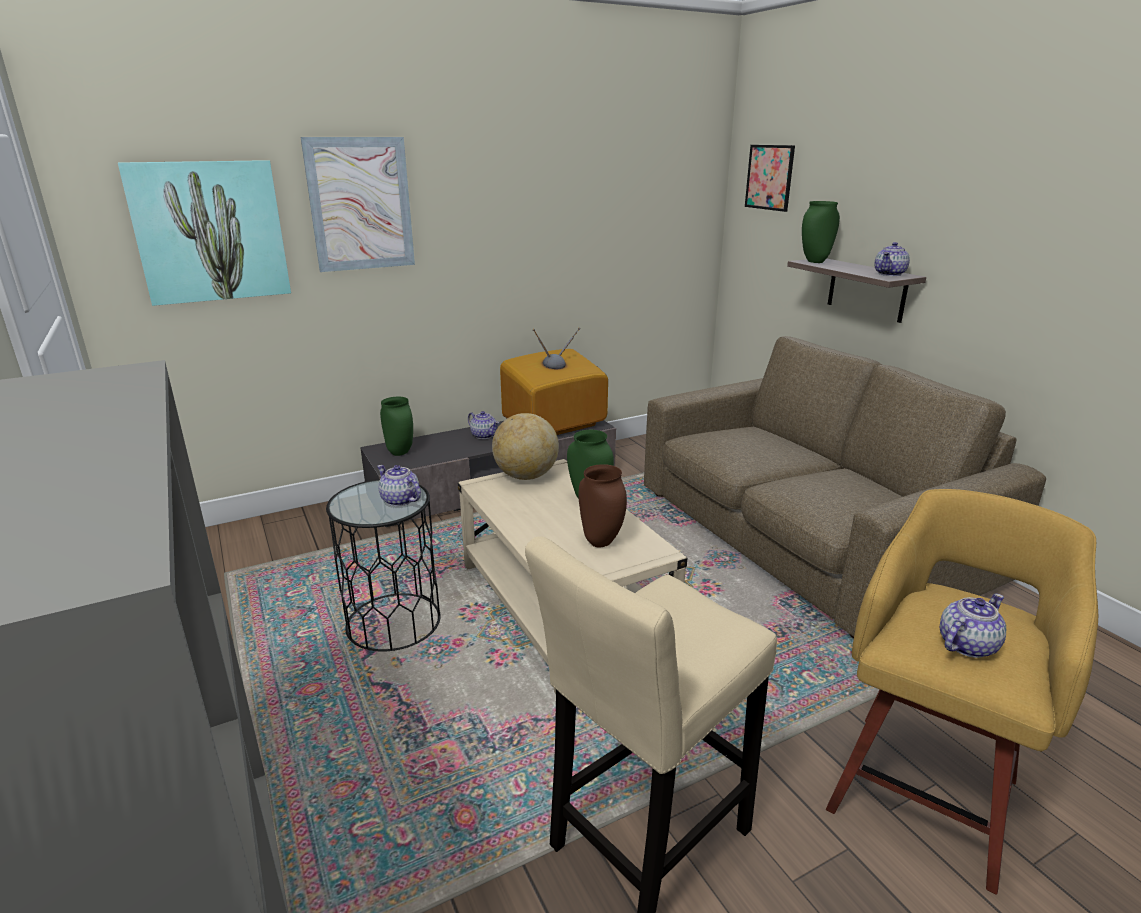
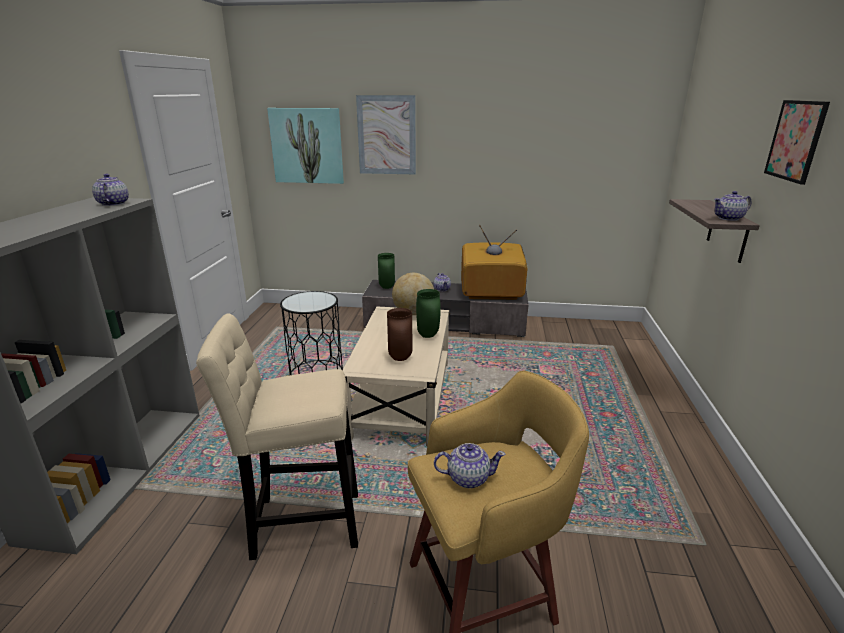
camera: 35 degrees right, 0 degrees up
teapot [377,465,421,506] -> teapot moved to [92,173,129,206]
brown sofa [644,336,1046,638] -> none
picture [745,145,795,212] -> picture moved to [764,100,830,185]
green vase [802,201,840,263] -> none

